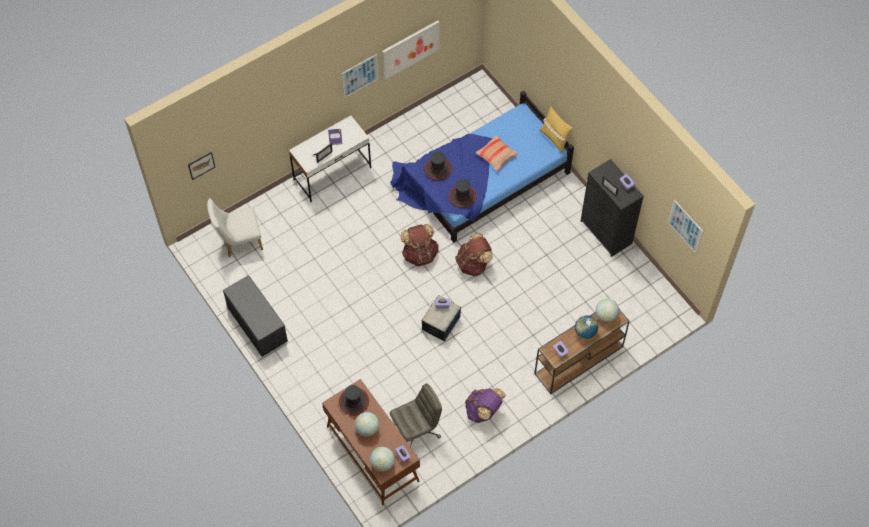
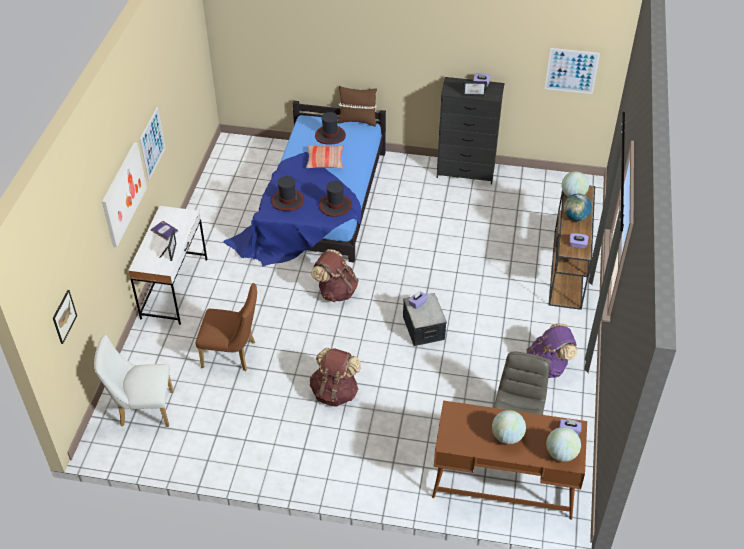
camera: 45 degrees left, 15 degrees down
white chair [207,198,263,257] -> white chair turned 60 degrees clockwise [94,335,174,427]
grey bench [223,275,288,357] -> none
hat [339,385,369,416] -> hat moved to [315,112,346,145]
picture [382,20,440,80] -> picture moved to [102,142,147,248]
brown backpack [455,234,493,277] -> brown backpack moved to [310,348,361,407]
yellow pillow [540,106,573,153] -> brown pillow [338,86,377,126]
none -> brown chair [196,283,257,371]

